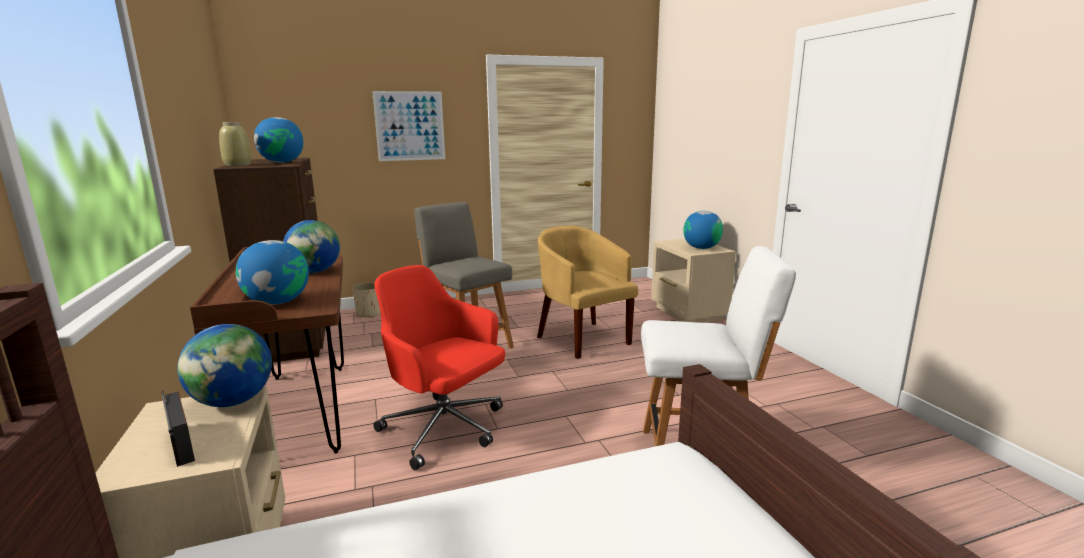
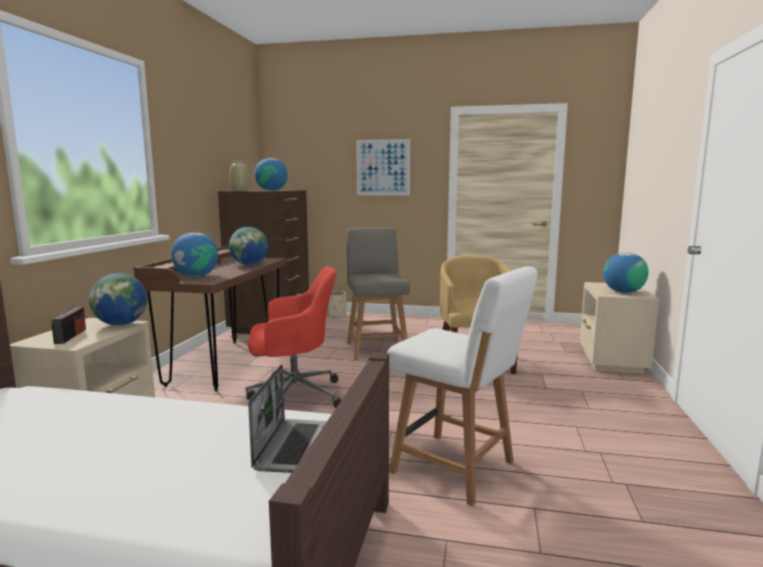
camera: 30 degrees right, 5 degrees down
red office chair [373,265,505,470] -> red office chair turned 105 degrees clockwise [246,266,341,408]
none -> laptop [248,364,327,473]

